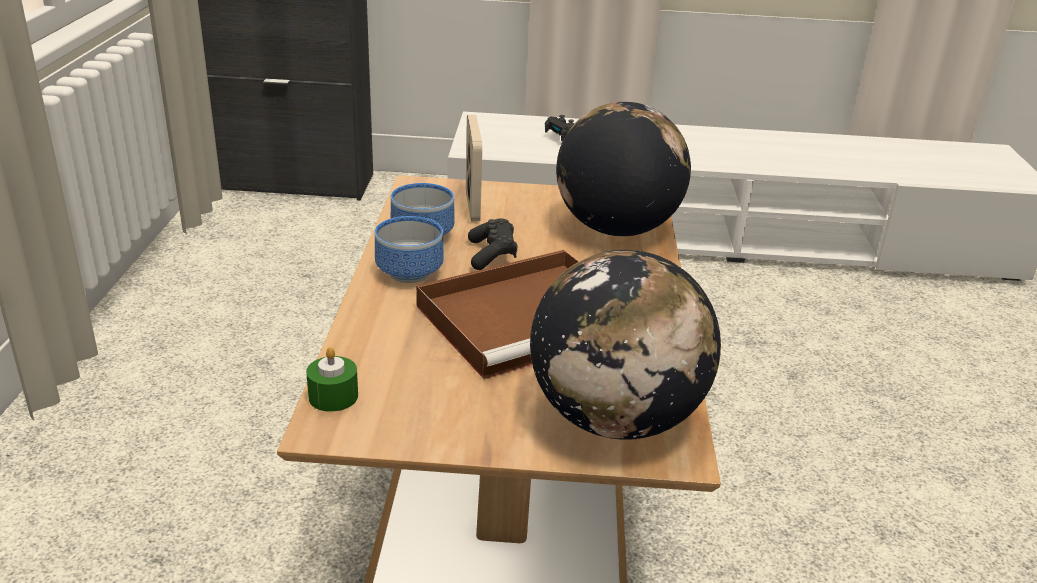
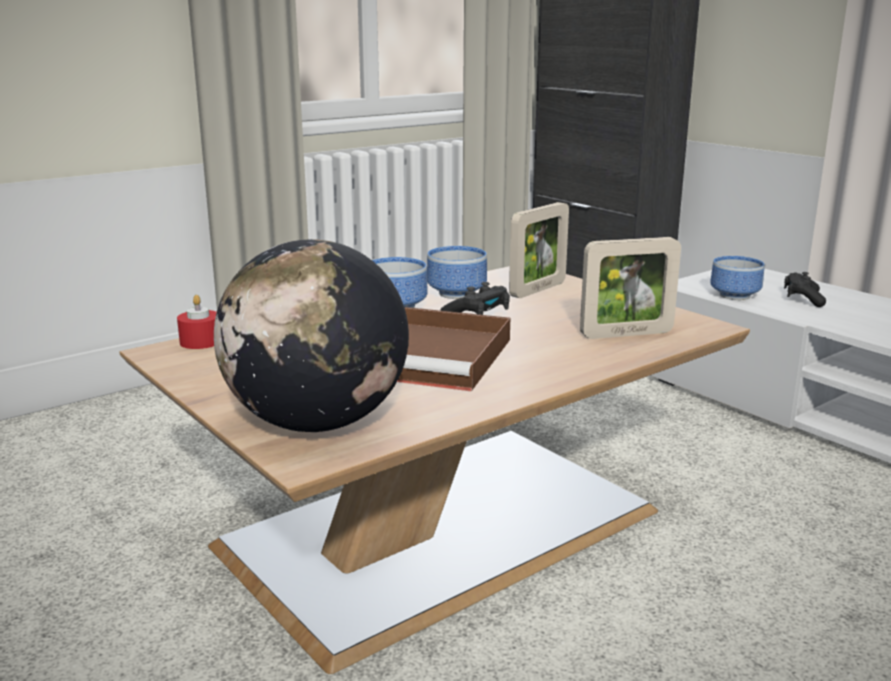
camera: 50 degrees right, 10 degrees down
green candle [306,347,358,412] -> red candle [177,295,217,349]
globe [556,102,691,236] -> picture frame [580,237,681,339]
none -> bowl [710,256,765,300]

